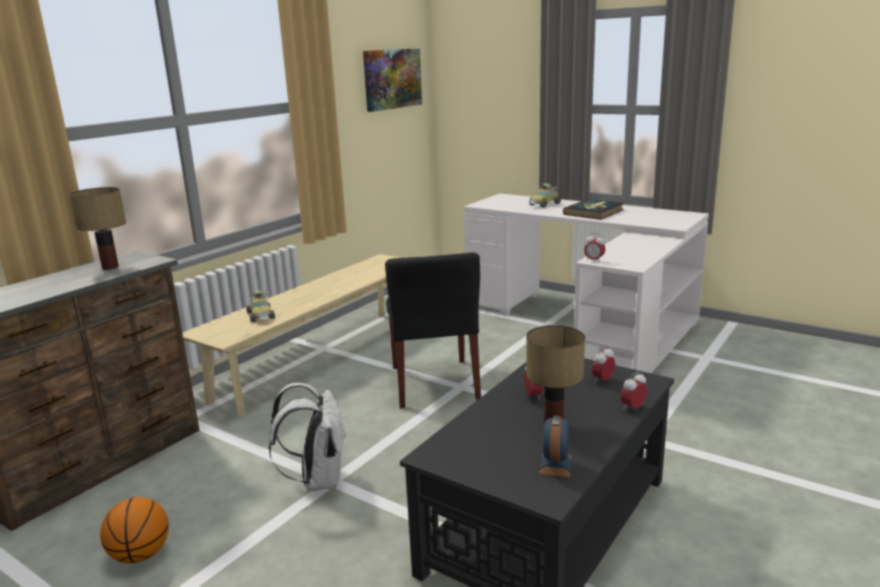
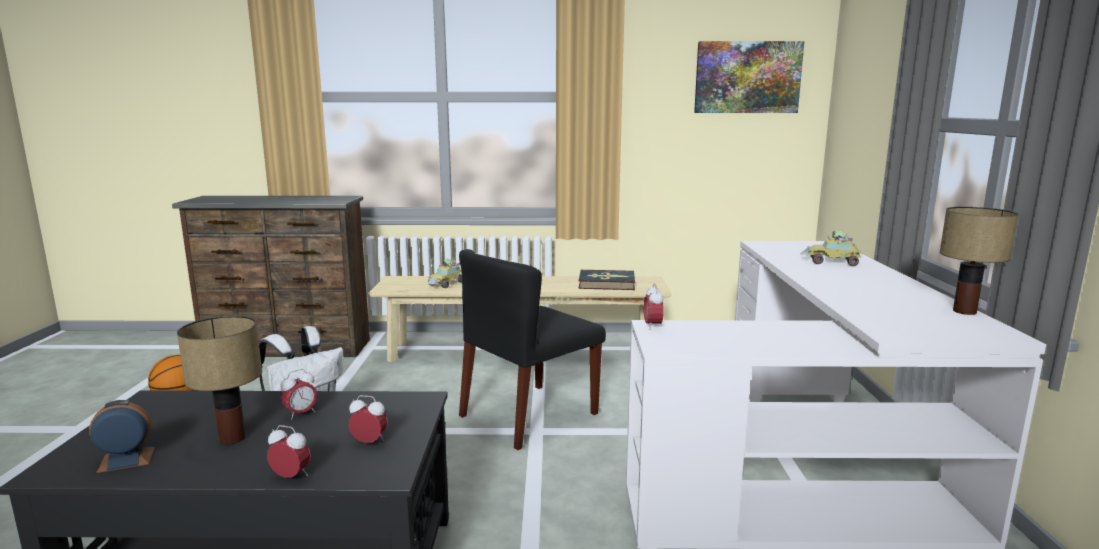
camera: 55 degrees right, 5 degrees down
table lamp [69,187,126,270] -> table lamp moved to [940,207,1018,315]
book [563,199,624,220] -> book moved to [578,270,635,290]

